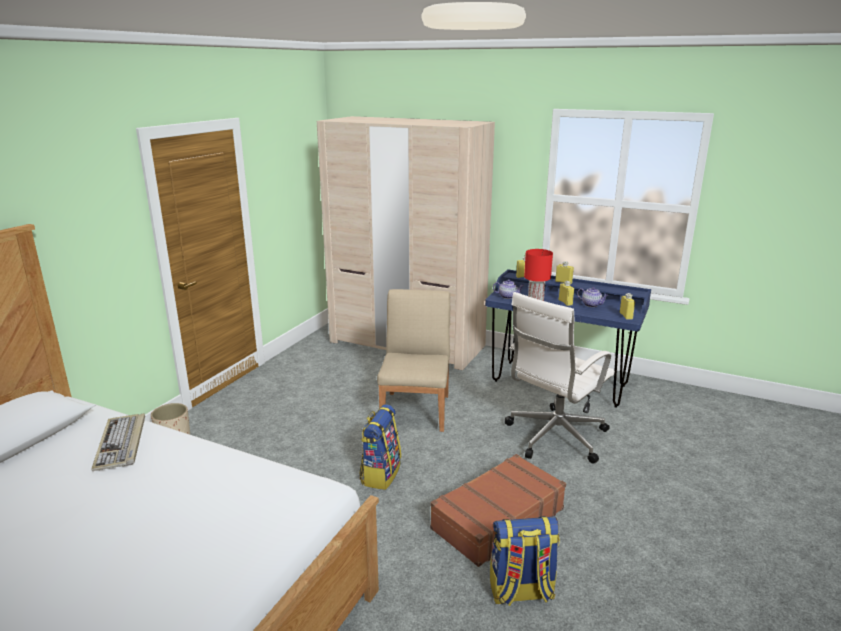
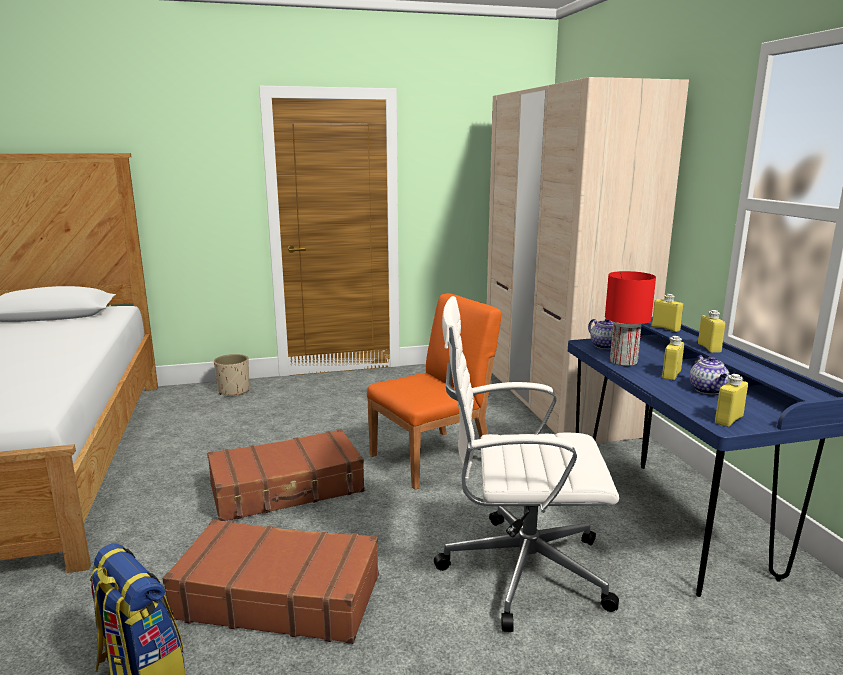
camera: 50 degrees right, 5 degrees down
keyboard [91,413,145,471] -> none
backpack [359,404,401,490] -> brown suitcase [207,429,365,521]
beige chair [377,289,450,432] -> orange chair [367,293,501,490]

